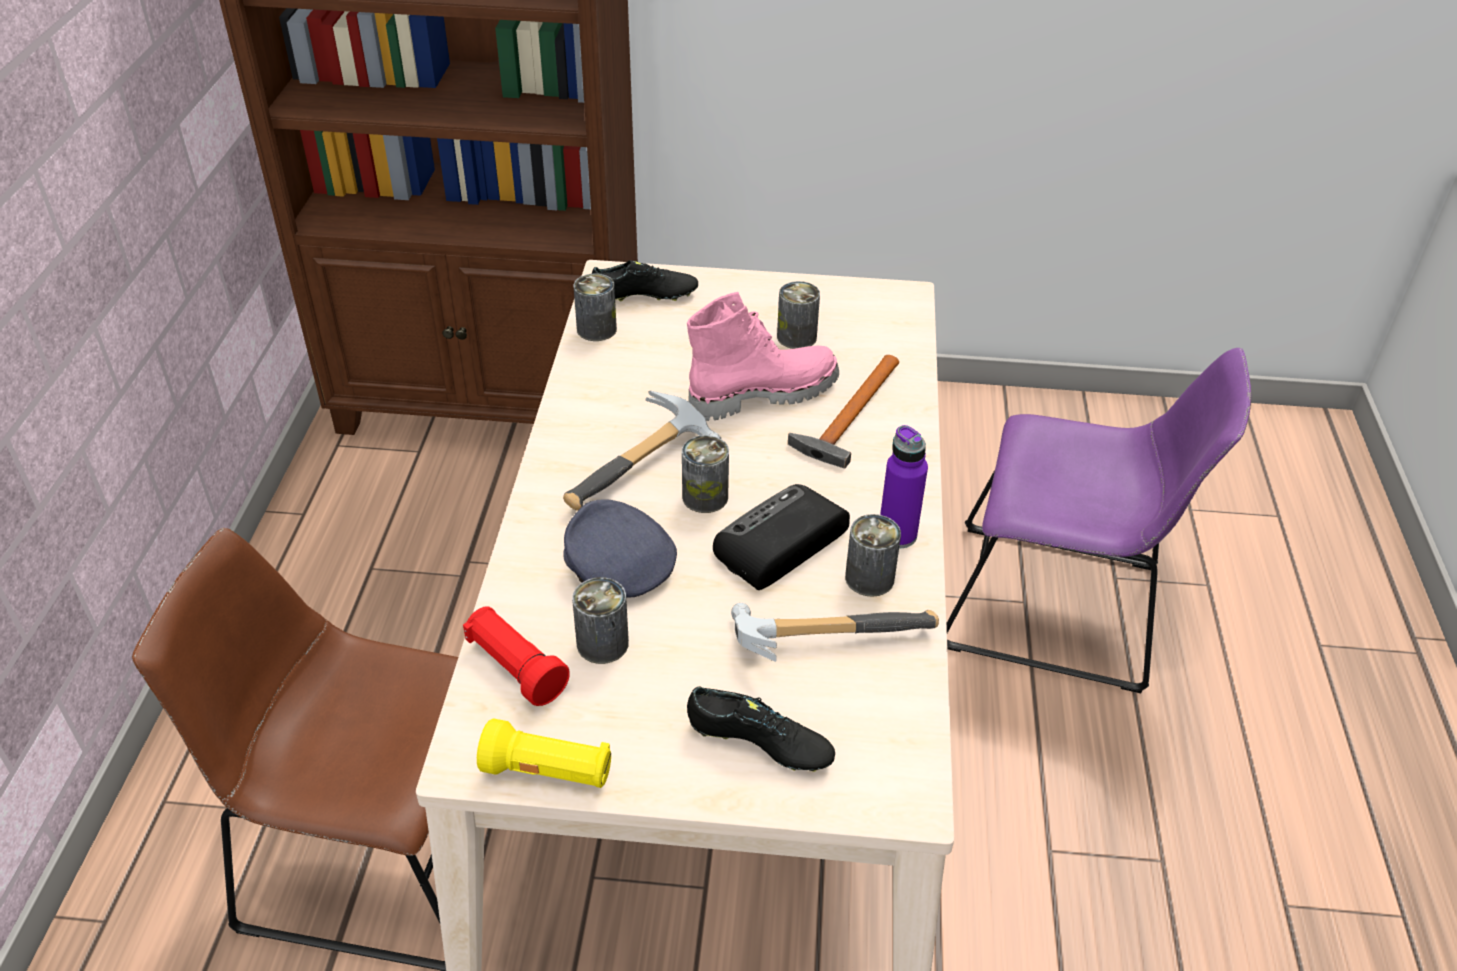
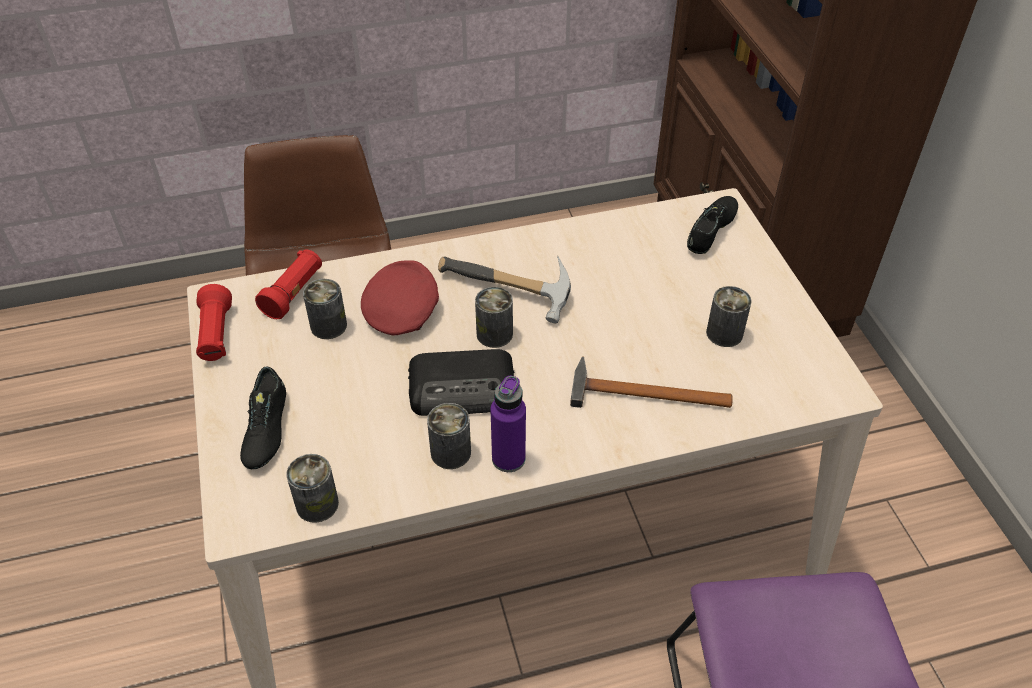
camera: 70 degrees right, 5 degrees up
yellow flashlight [477,719,611,788] -> red flashlight [196,284,232,361]
grey cap [563,499,677,598] -> red cap [361,260,439,335]
can [574,274,617,341] -> can moved to [286,454,339,523]
black shoe [592,260,698,301] -> black shoe turned 120 degrees counterclockwise [687,196,738,254]
pink boot [687,292,839,421] -> none
radio [713,484,850,590] -> radio turned 150 degrees clockwise [408,349,514,416]
hammer [731,603,939,662] -> none

